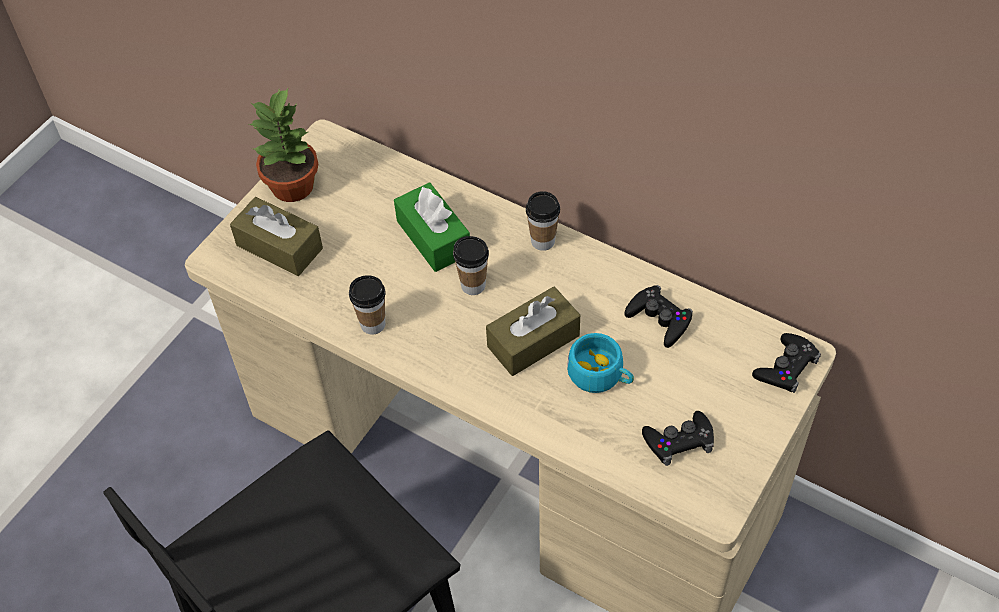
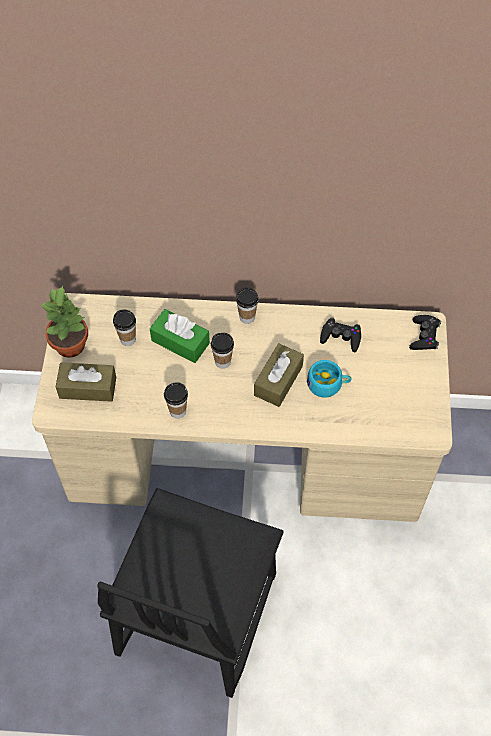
camera: 30 degrees left, 5 degrees up
black game controller [642,411,714,466] -> none
none -> cup [113,310,136,346]

